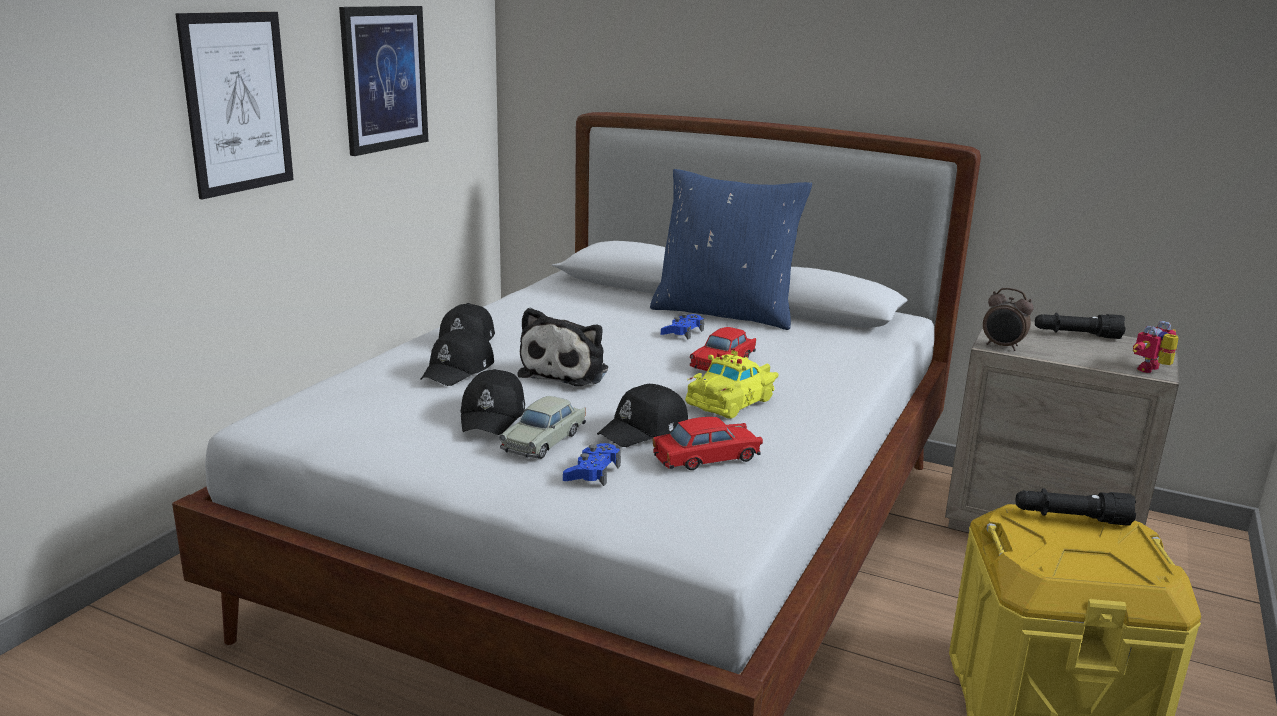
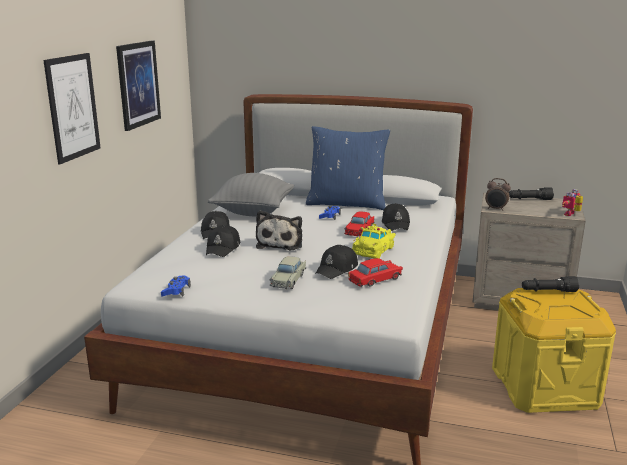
camera: 10 degrees left, 0 degrees up
black cap [460,369,525,435] -> black cap moved to [382,203,410,231]
blue game controller [563,443,621,486] -> blue game controller moved to [161,276,191,297]
none -> grey pillow [208,173,294,217]

